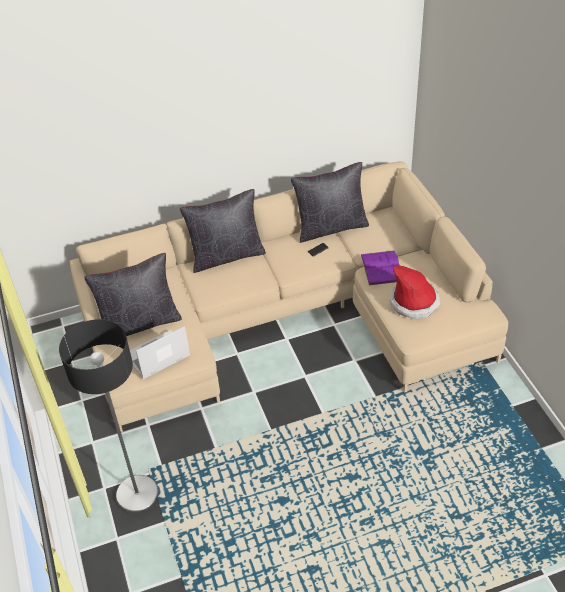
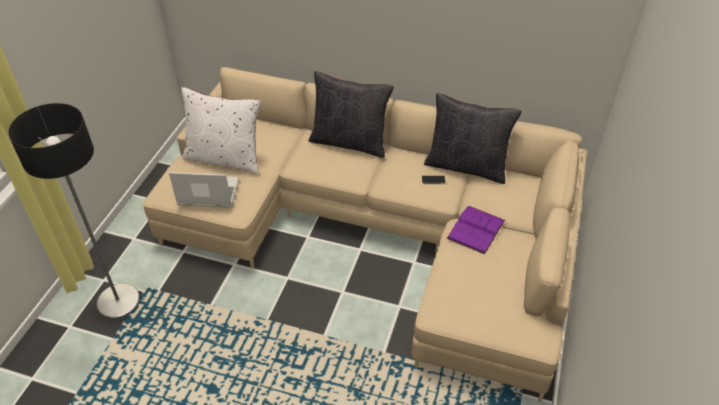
camera: 35 degrees right, 0 degrees up
black pillow [84,253,182,336] -> white pillow [181,87,261,174]
hat [389,266,440,319] -> none

